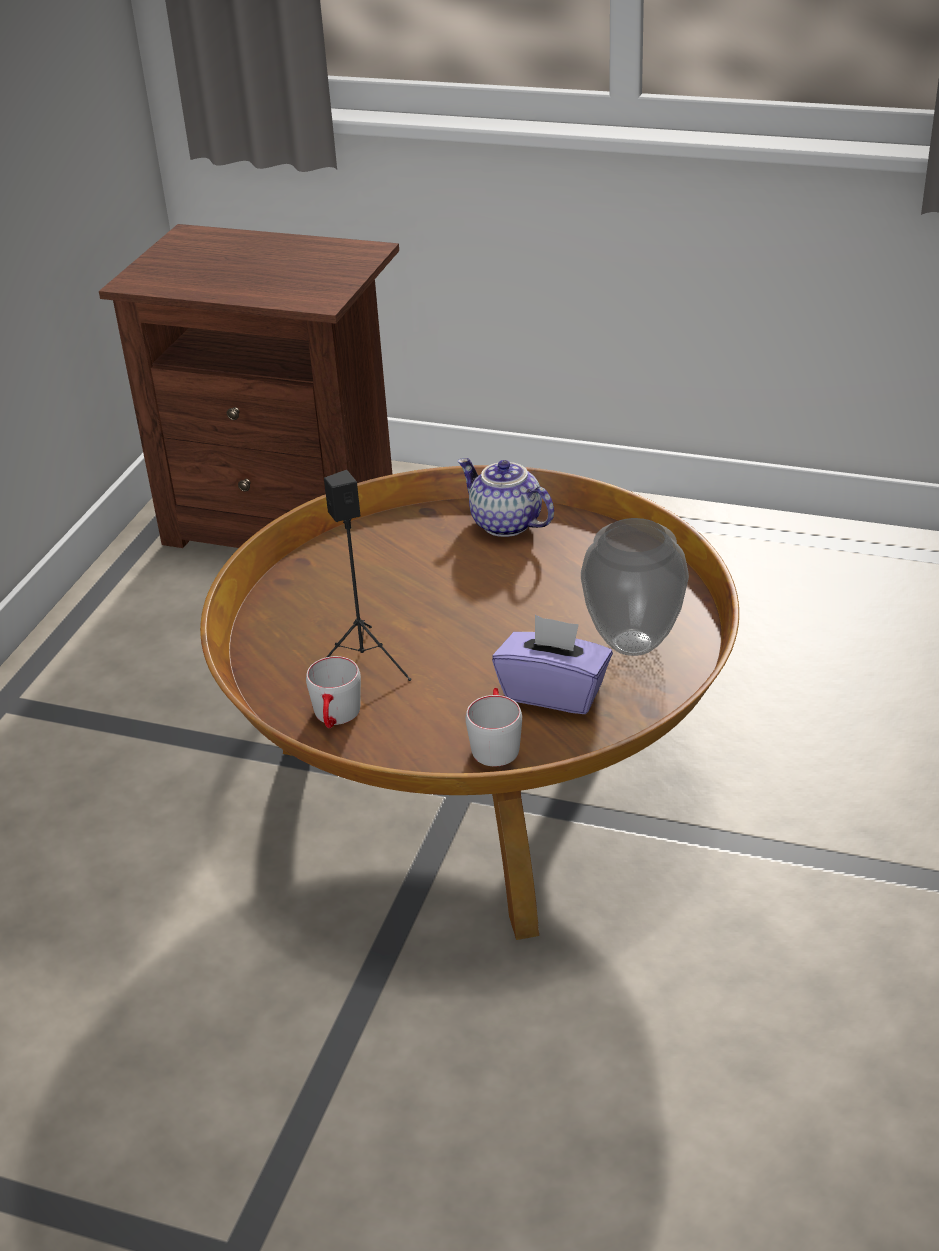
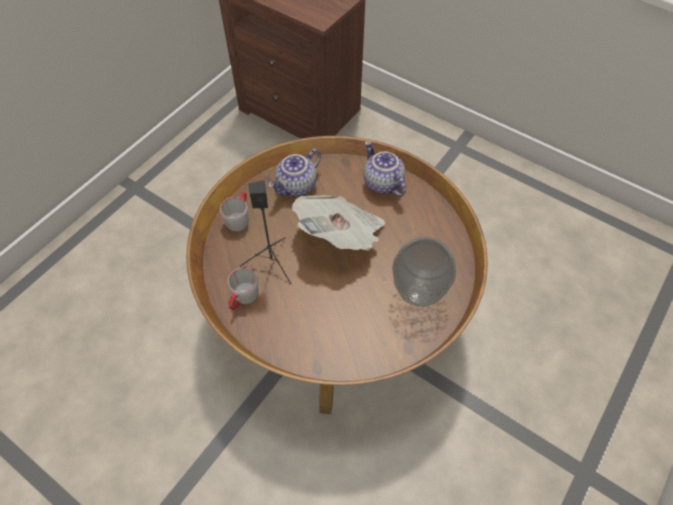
camera: 15 degrees right, 20 degrees up
grey mug [466,688,522,766] -> grey mug moved to [220,192,248,231]
purple tissue box [492,615,613,714] -> none
none -> teapot [268,149,321,197]
none -> newspaper [292,195,385,250]

